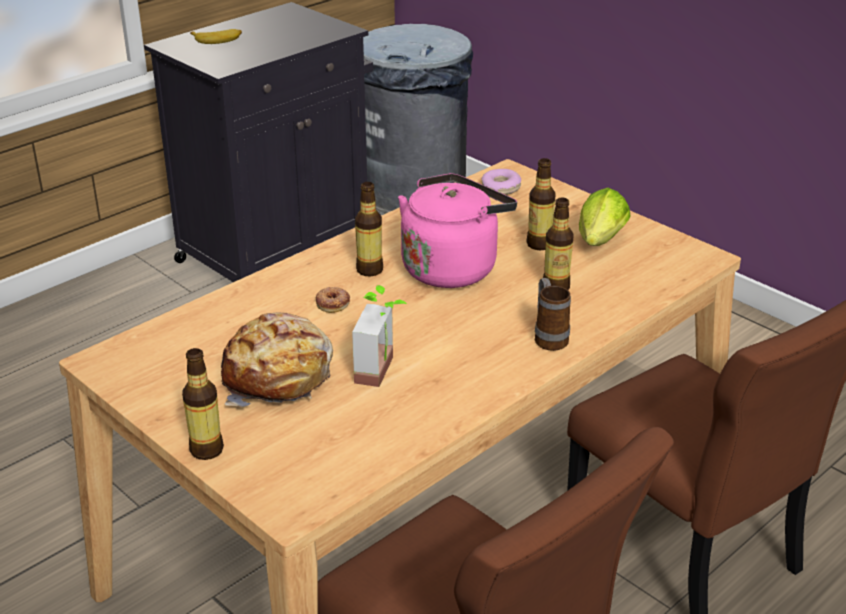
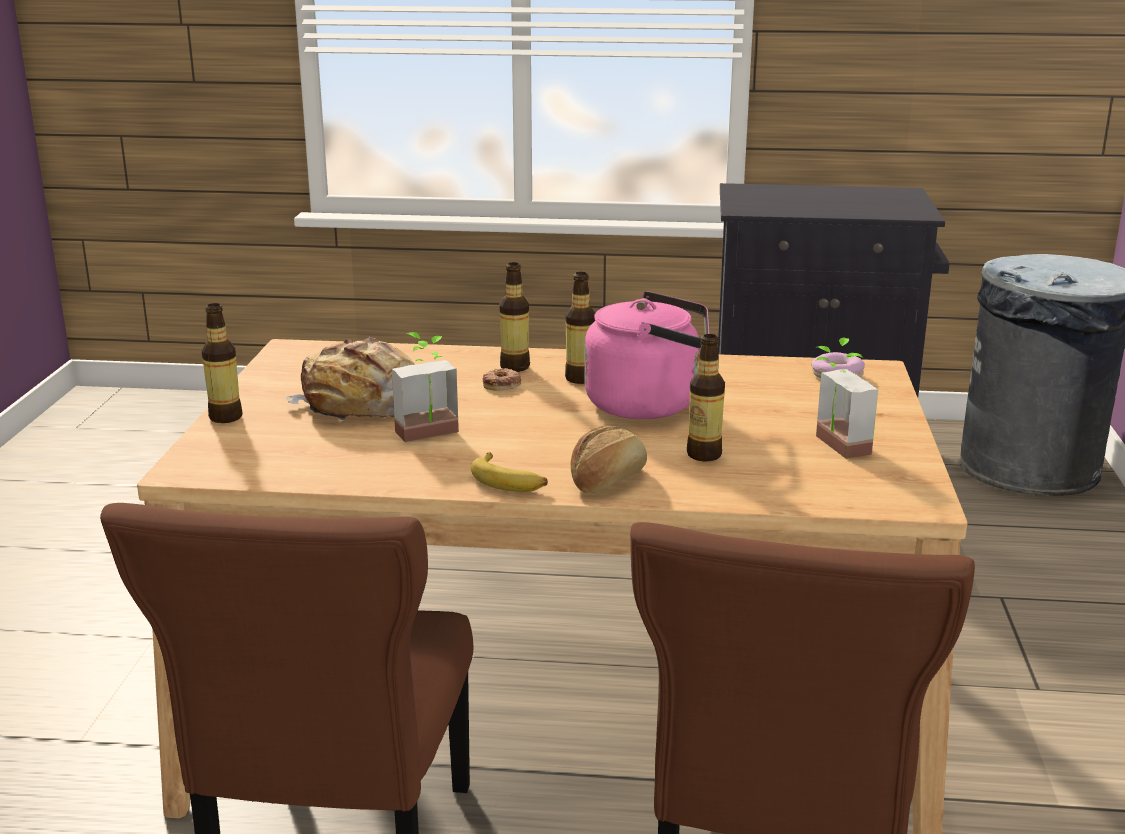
camera: 50 degrees right, 10 degrees down
banana [190,29,242,44] -> banana moved to [471,453,548,492]
bottle [527,158,556,250] -> bottle moved to [499,262,530,372]
mug [535,278,571,351] -> bread [571,426,647,493]
lettuce [579,188,631,246] -> potted plant [816,338,878,459]

